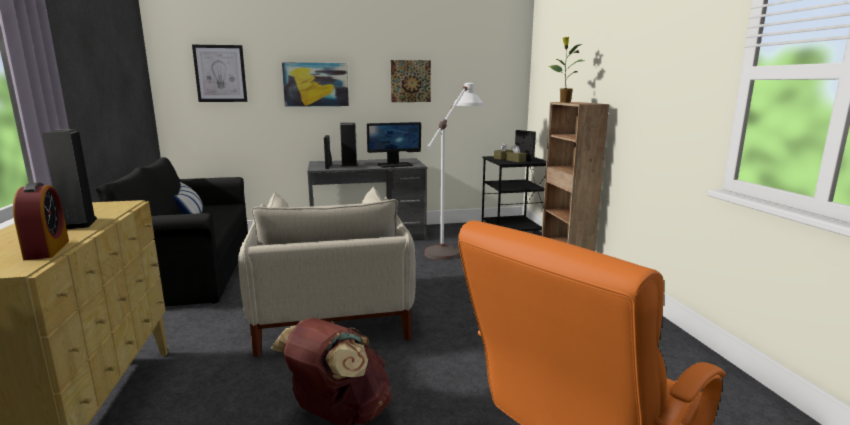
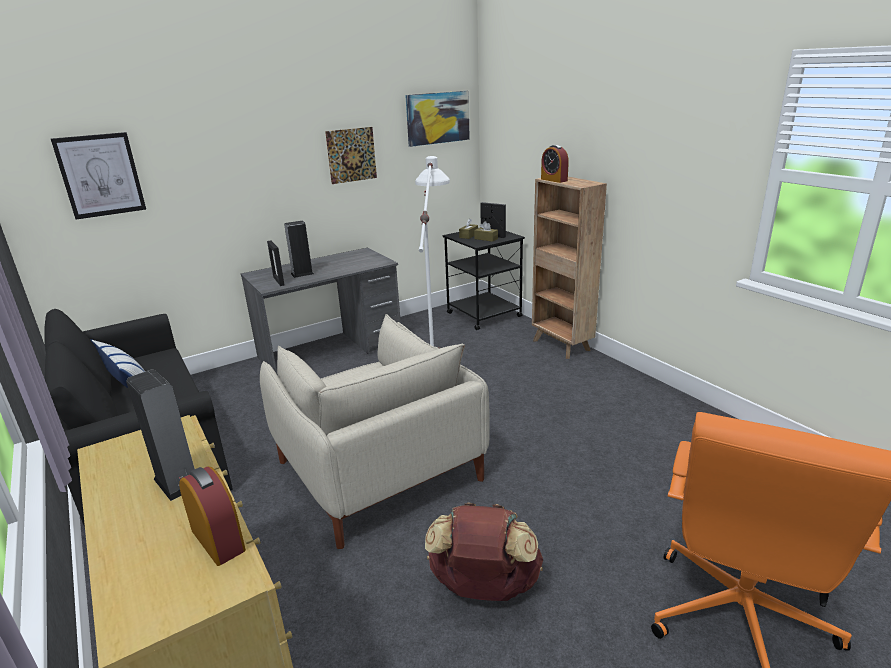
camera: 20 degrees left, 10 degrees up
picture [282,63,349,107] -> picture moved to [405,91,470,147]
monitor [367,122,421,168] -> none
potted plant [548,37,584,103] -> alarm clock [541,145,569,183]

